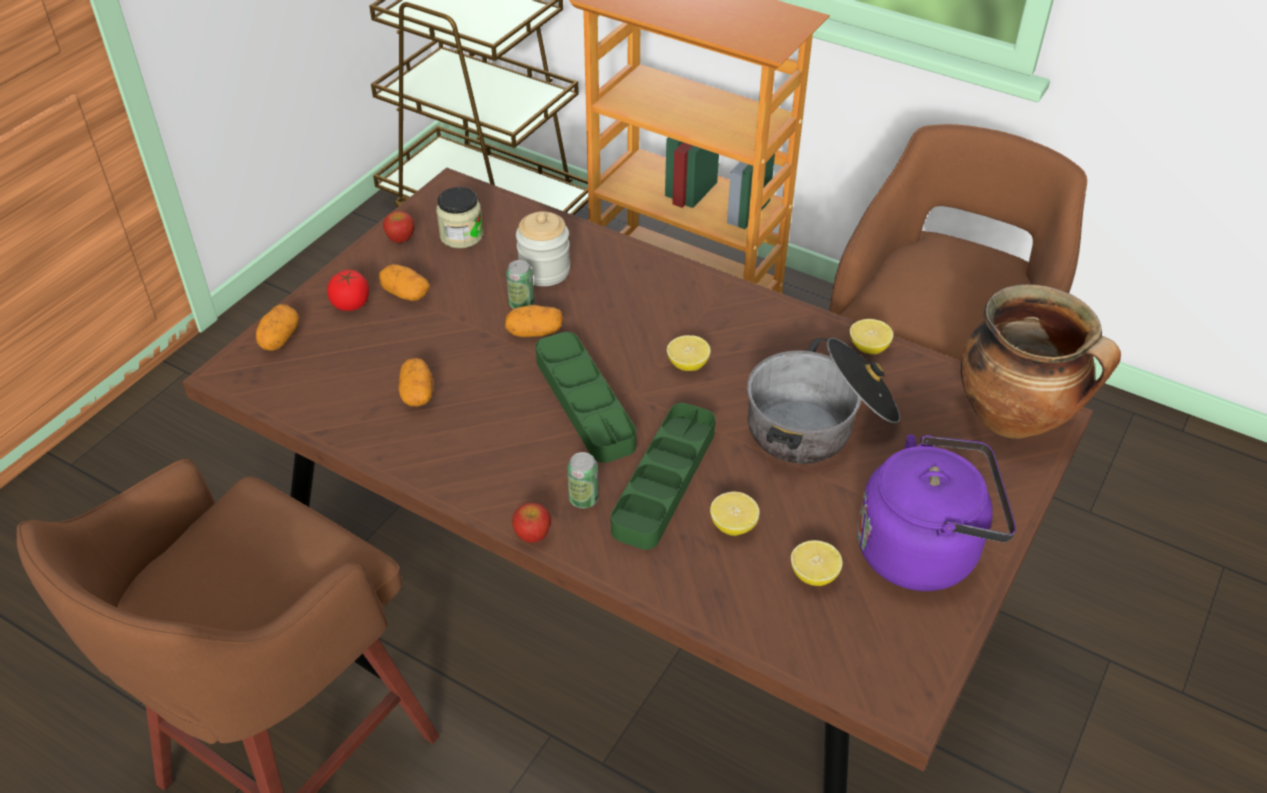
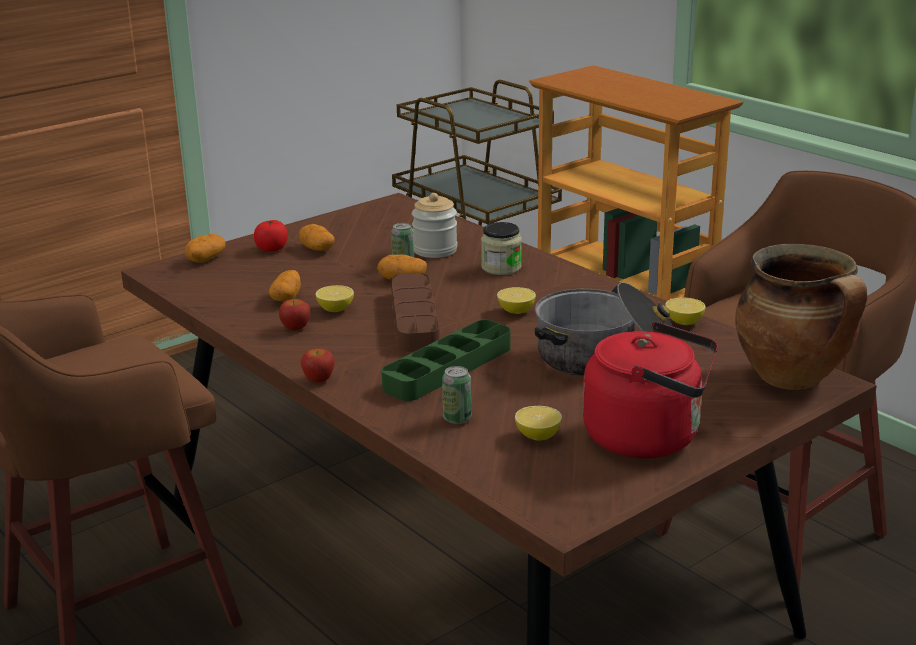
camera: 20 degrees right, 20 degrees down
apple [383,211,414,243] -> apple moved to [279,299,310,331]
jar [436,187,483,248] -> jar moved to [481,222,522,275]
green tray [536,332,636,463] -> brown tray [391,273,440,352]
can [567,452,599,509] -> can moved to [442,366,471,424]
lemon [710,491,760,536] -> lemon moved to [315,285,354,312]
purple kettle [857,434,1016,591] -> red kettle [583,322,718,459]

